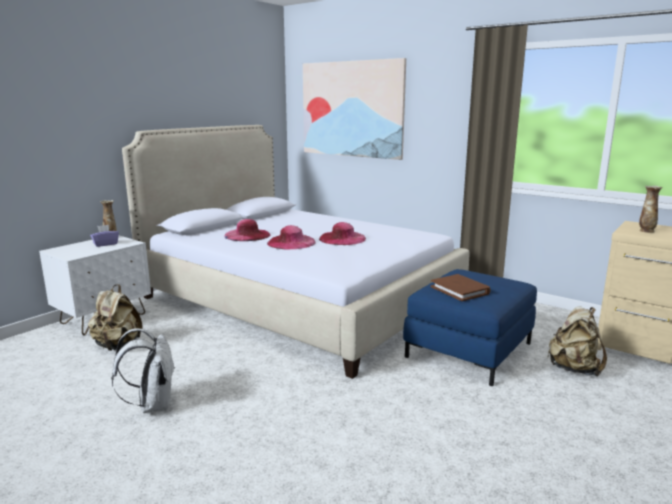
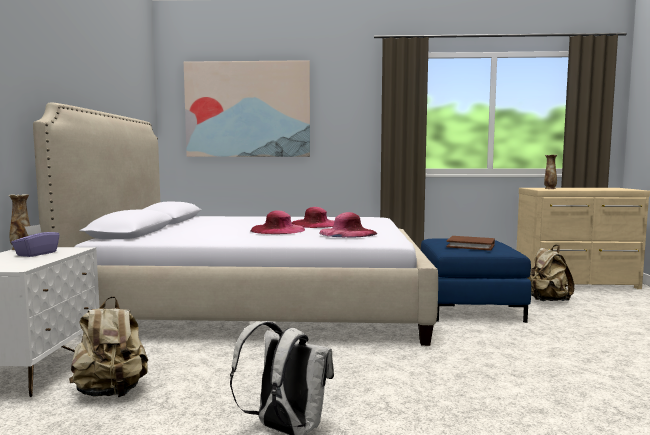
camera: 35 degrees left, 10 degrees down
pink hat [224,219,270,241] -> pink hat moved to [319,212,377,237]

